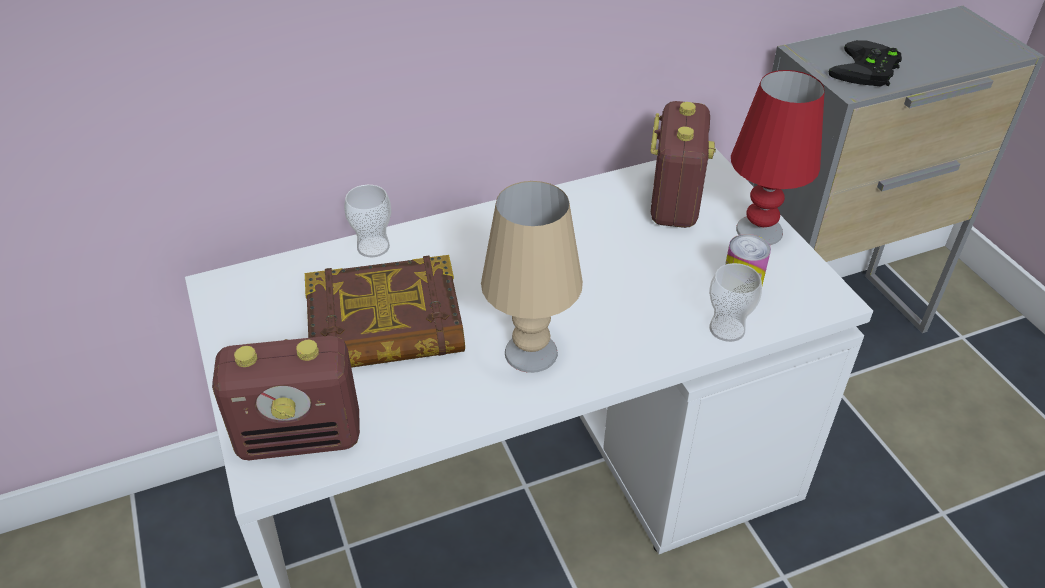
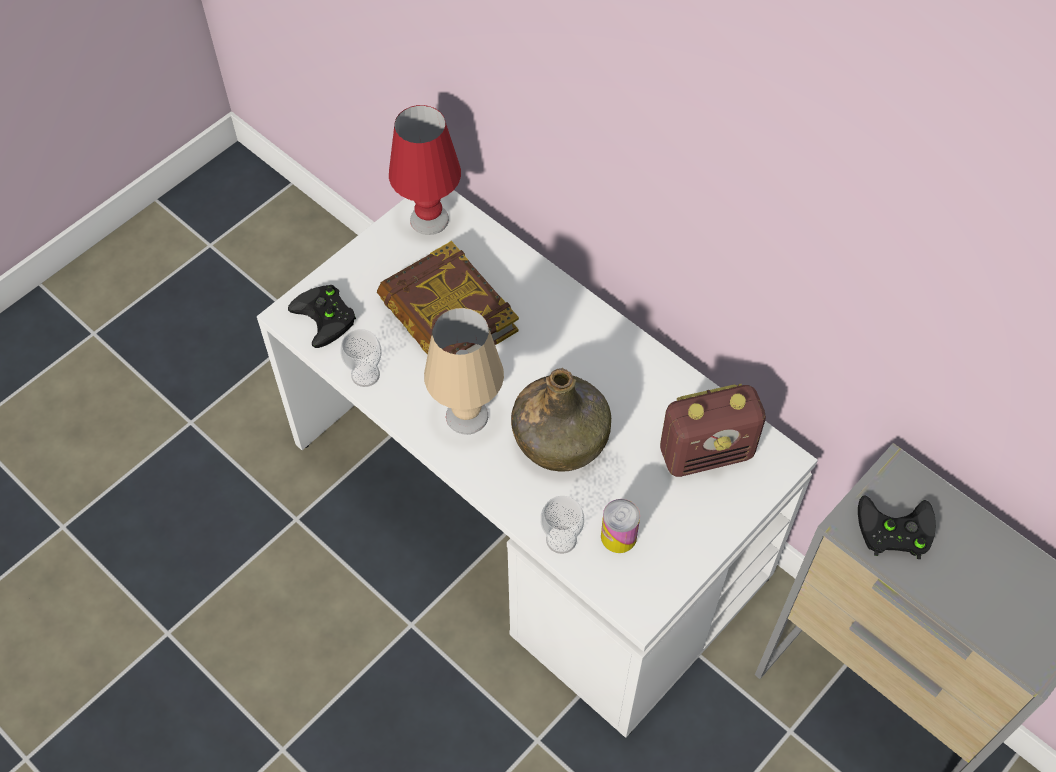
camera: 65 degrees right, 15 degrees up
radio [212,336,360,460] -> black game controller [288,285,356,348]
cup [344,185,392,257] -> cup moved to [340,329,382,387]
red table lamp [731,70,825,245] -> red table lamp moved to [389,105,461,235]
none -> green bottle [511,368,611,471]

